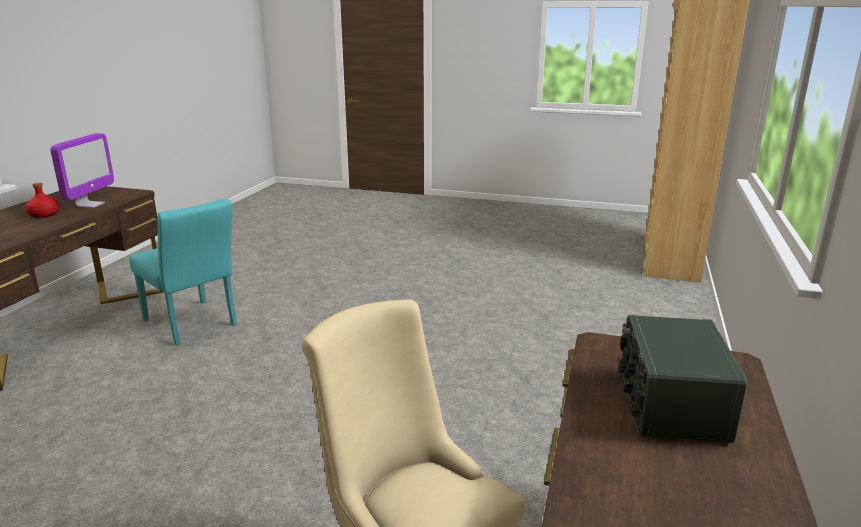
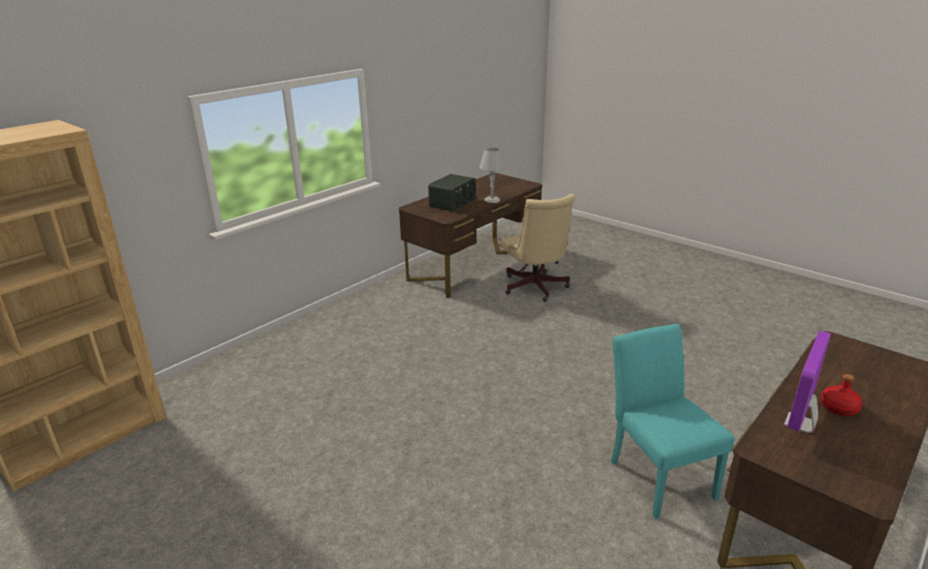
camera: 155 degrees left, 5 degrees up
none -> grey table lamp [479,147,506,203]

